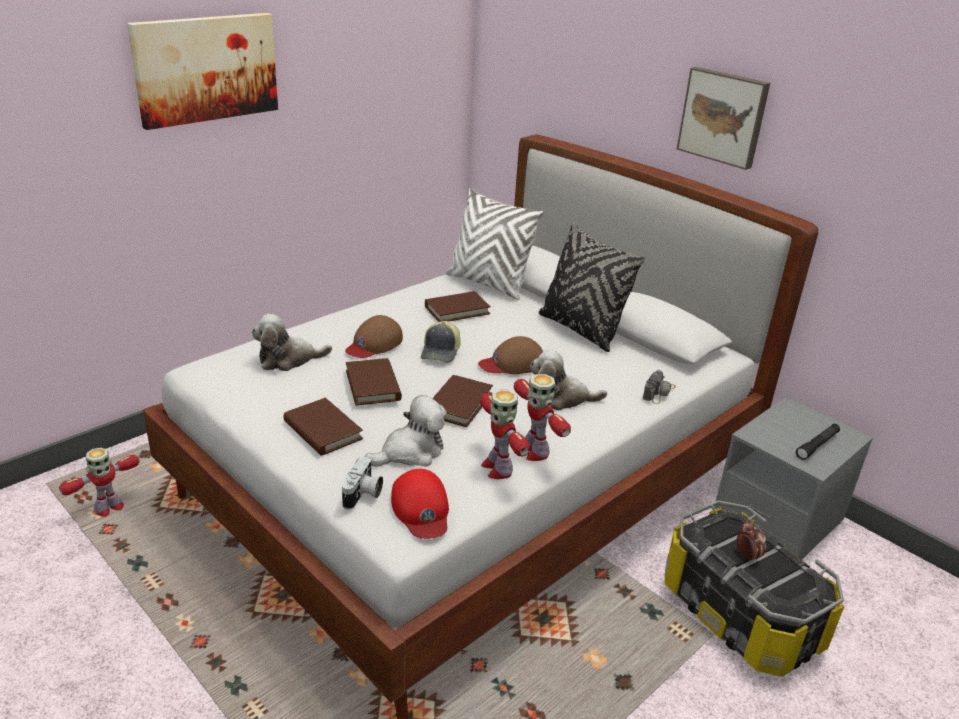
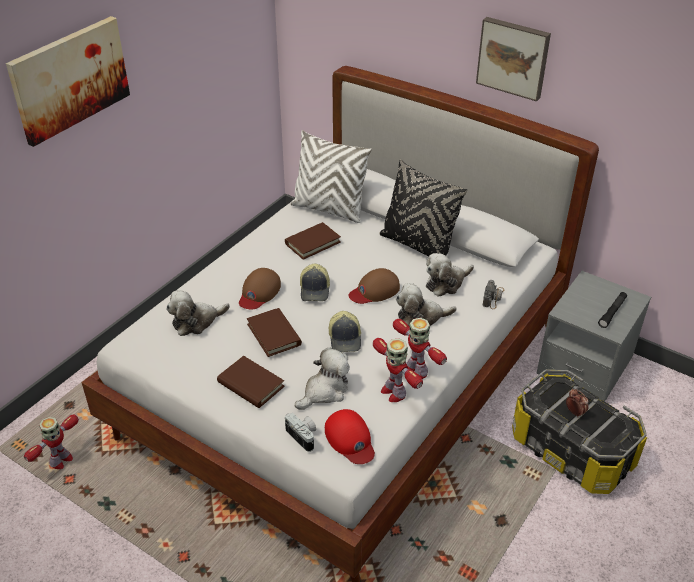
camera: 10 degrees left, 10 degrees up
camera [342,456,383,510] -> camera turned 45 degrees counterclockwise [285,412,316,452]
brown book [432,375,493,427] -> cap [329,311,361,352]
none -> plush toy [426,253,474,296]

